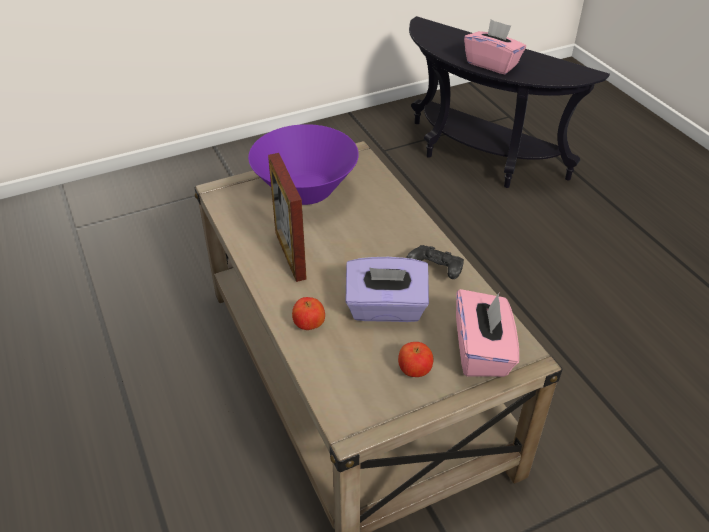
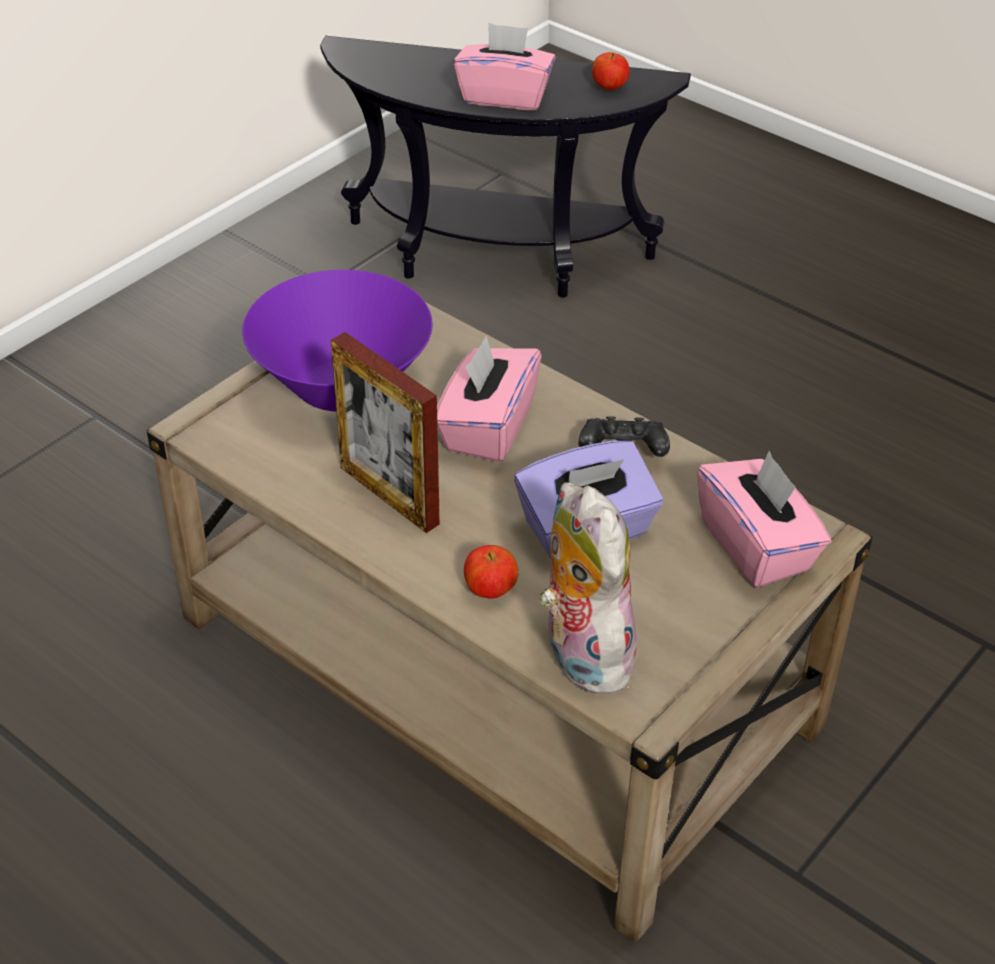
camera: 25 degrees left, 0 degrees up
apple [398,342,433,377] -> apple moved to [592,52,630,91]
none -> pink tissue box [437,336,542,462]
none -> plush toy [539,482,639,694]

